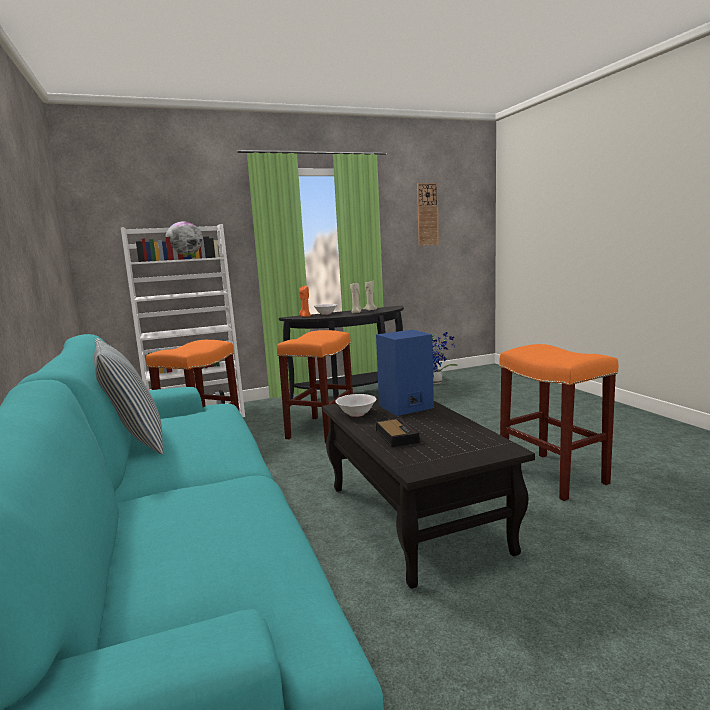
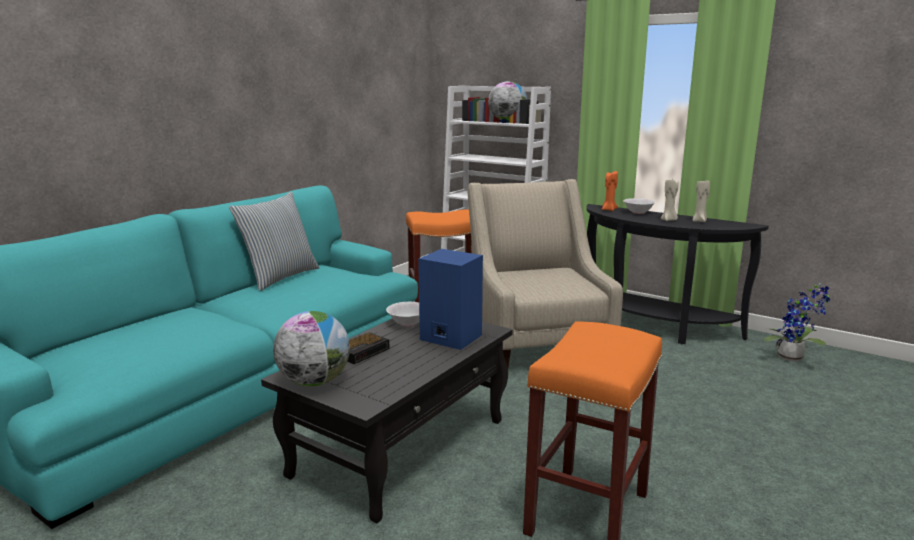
camera: 55 degrees right, 5 degrees up
orange stool [277,330,353,443] -> beige armchair [468,179,623,368]
wall clock [417,183,439,246] -> none
none -> globe [273,311,350,386]

